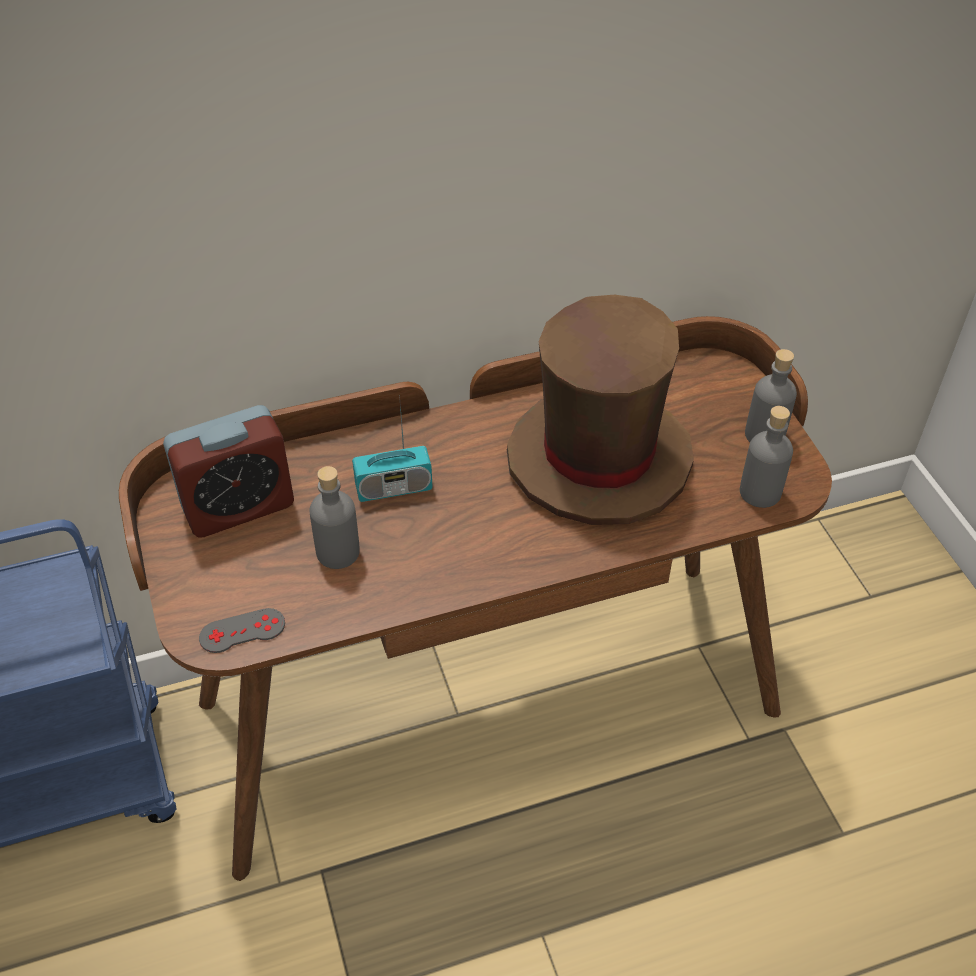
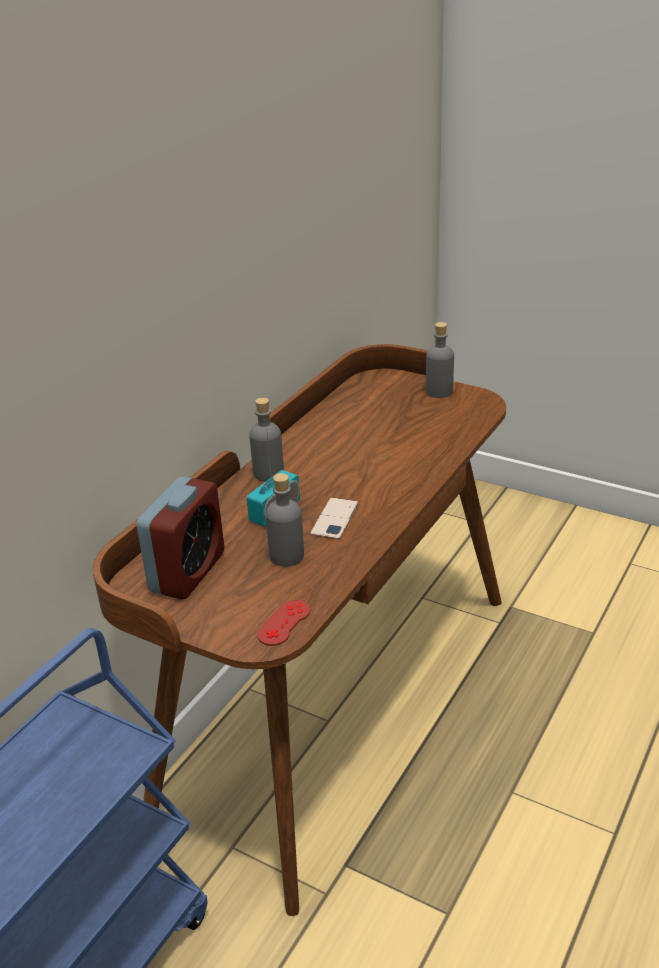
camera: 40 degrees left, 15 degrees down
grey game controller [199,608,285,653] -> red game controller [257,600,310,646]
brown hat [507,295,694,525] -> none
grey bottle [740,406,793,508] -> grey bottle moved to [249,398,284,482]
none -> phone [310,497,359,540]

